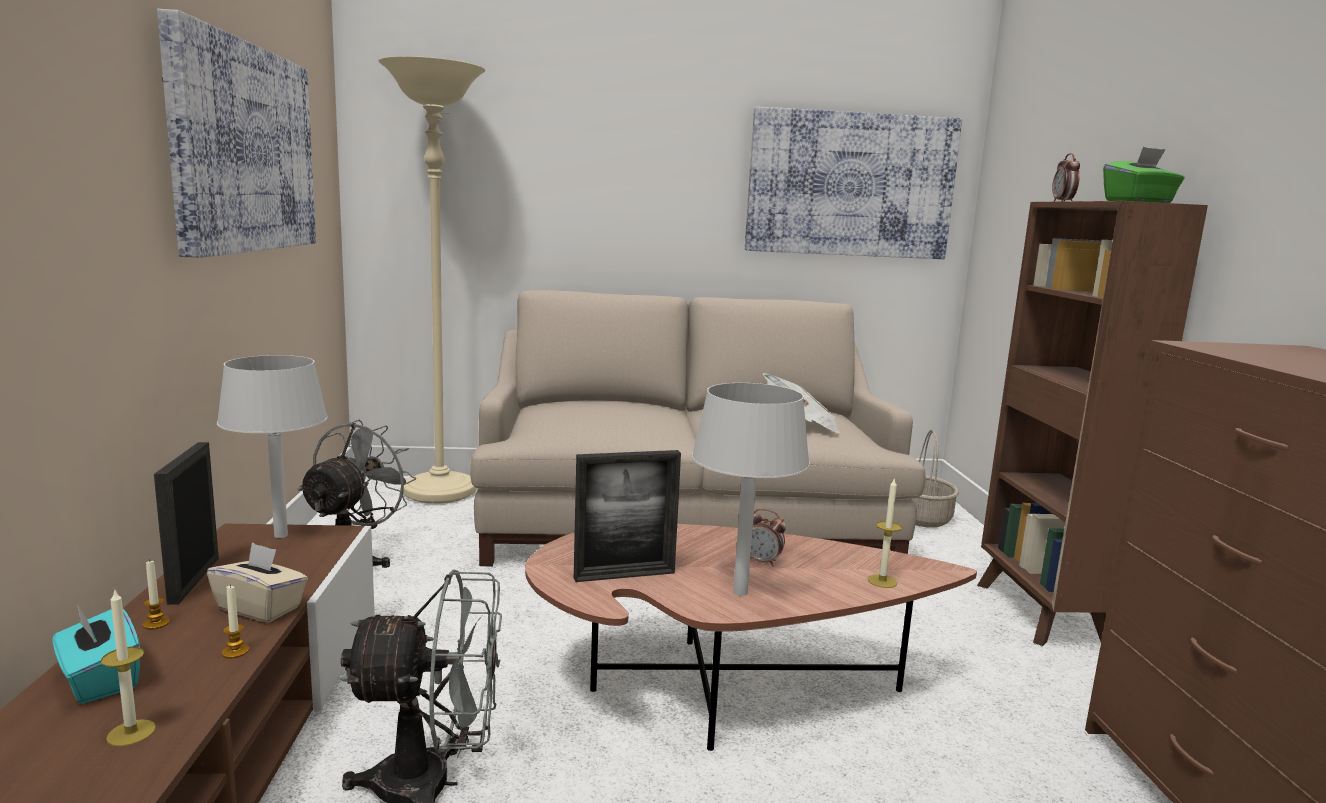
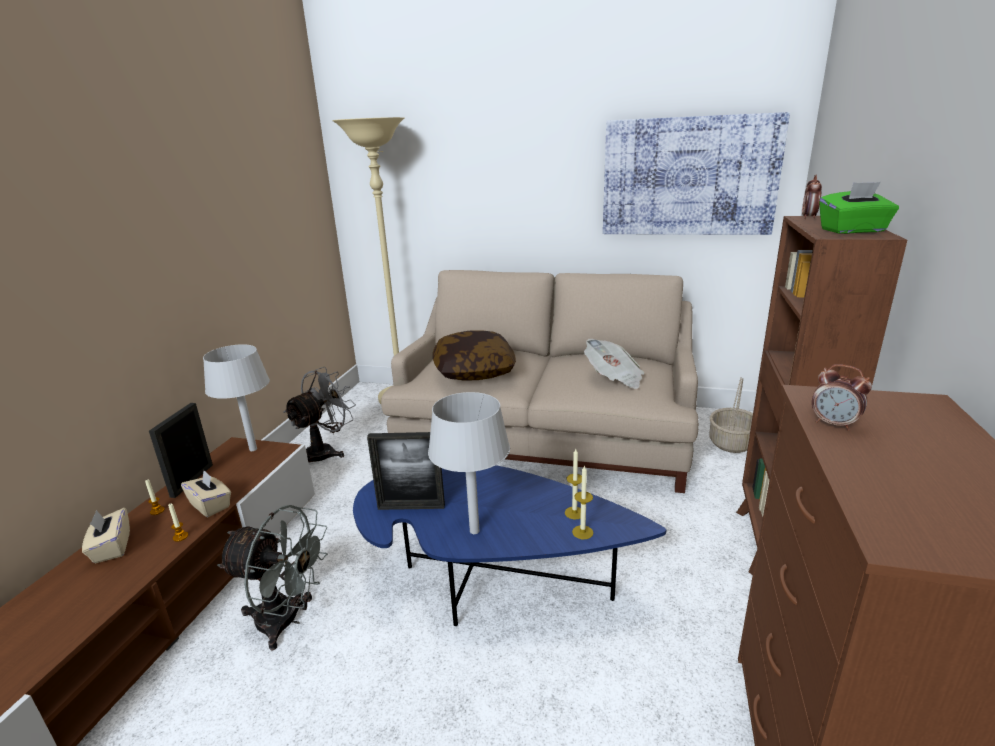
camera: 20 degrees right, 10 degrees up
turquoise tissue box [53,606,140,704] -> beige tissue box [82,508,130,563]
candle [101,588,156,747] -> candle moved to [565,449,582,519]
picture [157,9,316,258] -> none
brown coffee table [525,524,977,751] -> blue coffee table [353,465,667,626]
alarm clock [750,509,786,567] -> alarm clock moved to [812,364,872,431]
none -> pillow [433,330,516,381]

